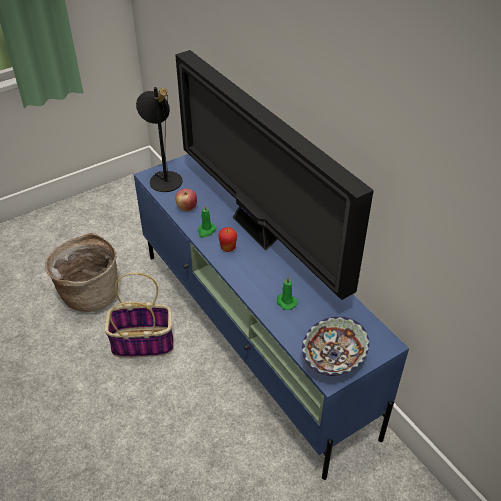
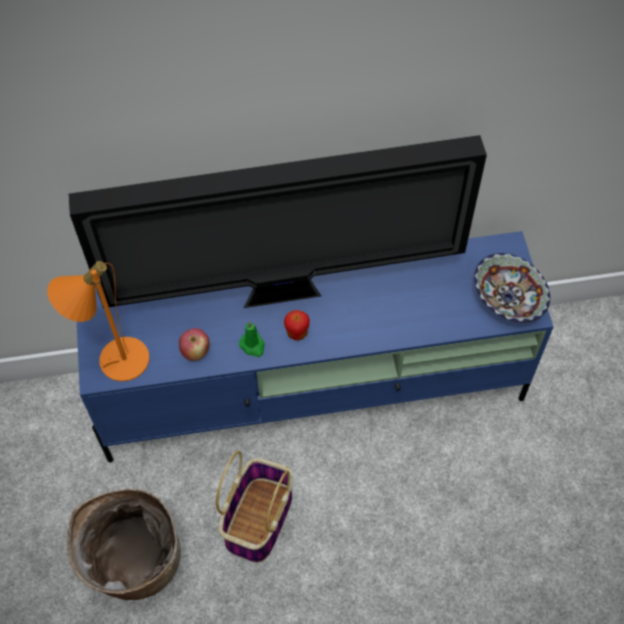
camera: 65 degrees left, 15 degrees up
black table lamp [136,87,183,192] -> orange table lamp [47,261,149,381]
green candle [277,277,298,310] -> none

